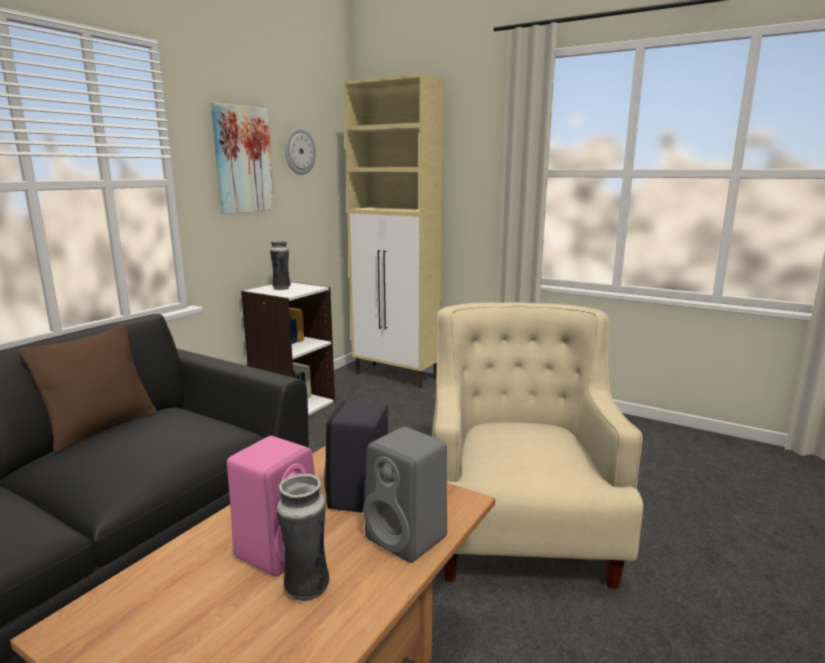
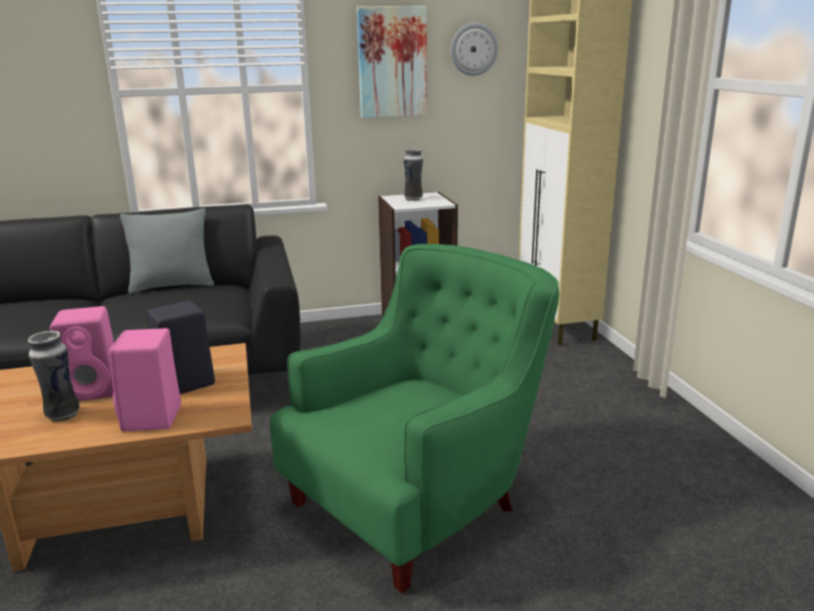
camera: 45 degrees right, 5 degrees up
brown pillow [18,323,157,453] -> grey pillow [120,208,214,294]
grey speaker [363,427,447,563] -> pink speaker [109,328,181,431]
beige armchair [432,303,643,589] -> green armchair [270,244,559,593]

